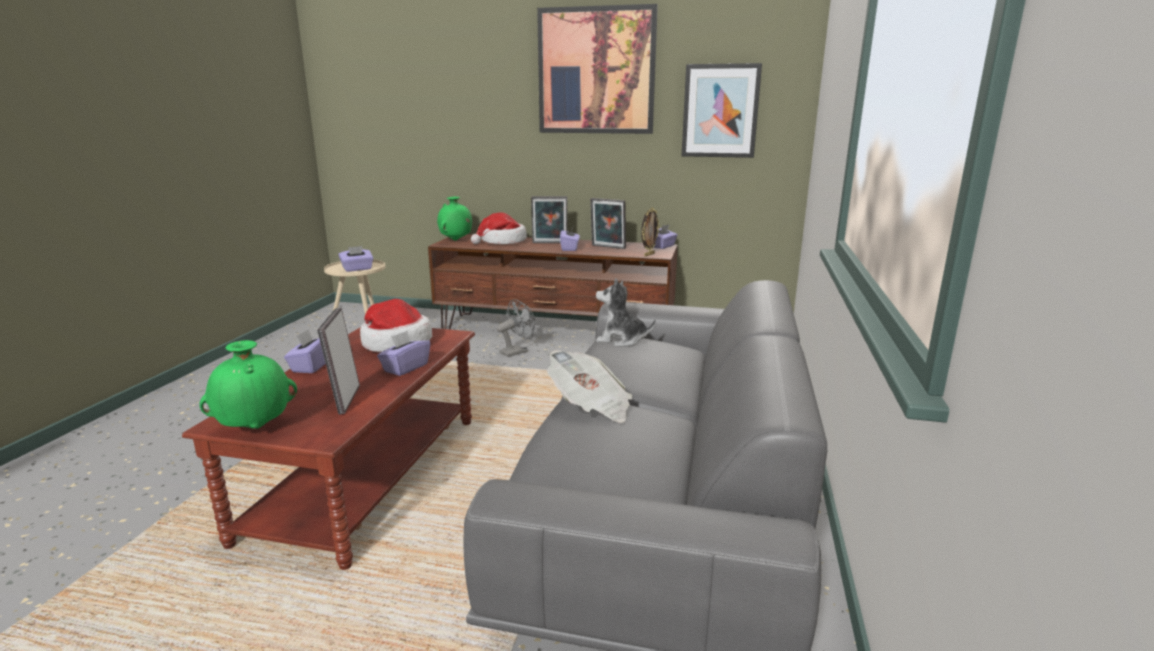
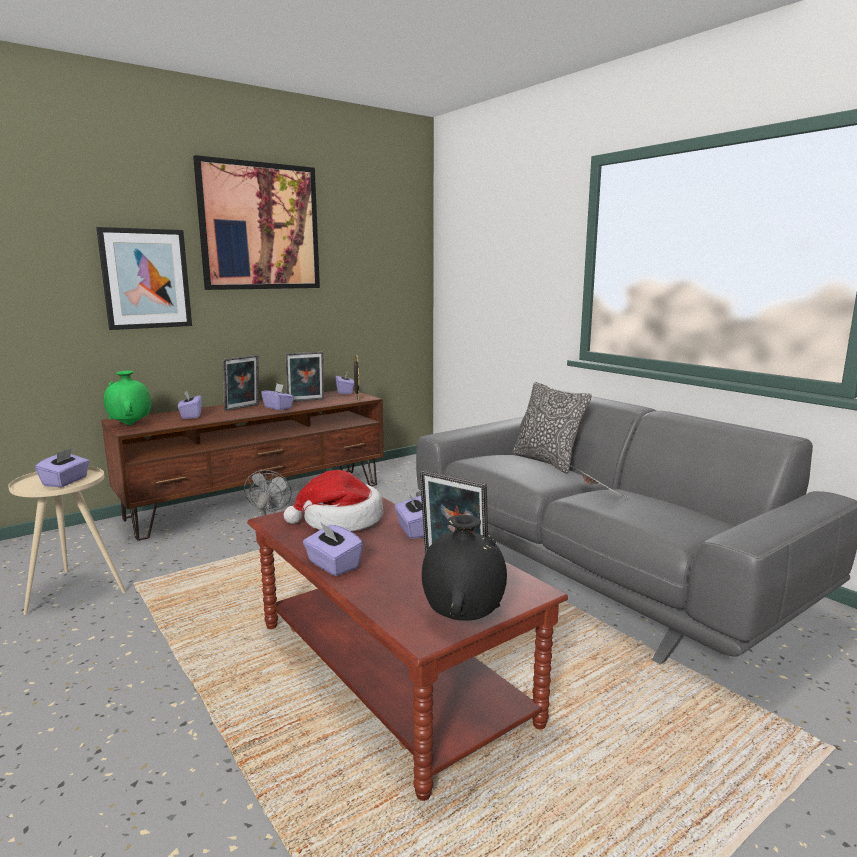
camera: 50 degrees left, 5 degrees down
green vase [200,340,297,429] -> black vase [422,515,507,621]
hat [471,213,527,244] -> purple tissue box [178,390,202,419]
plush toy [596,278,656,347] -> none
picture [681,63,762,158] -> picture moved to [96,227,192,330]
none -> pillow [512,382,592,474]

